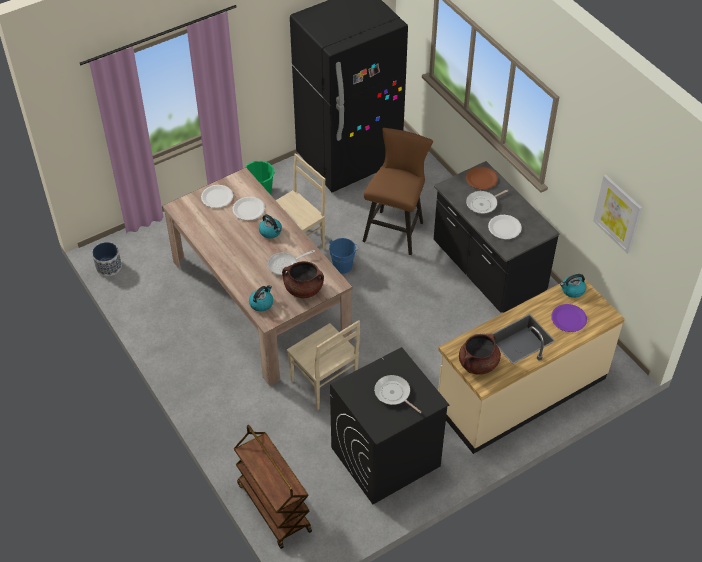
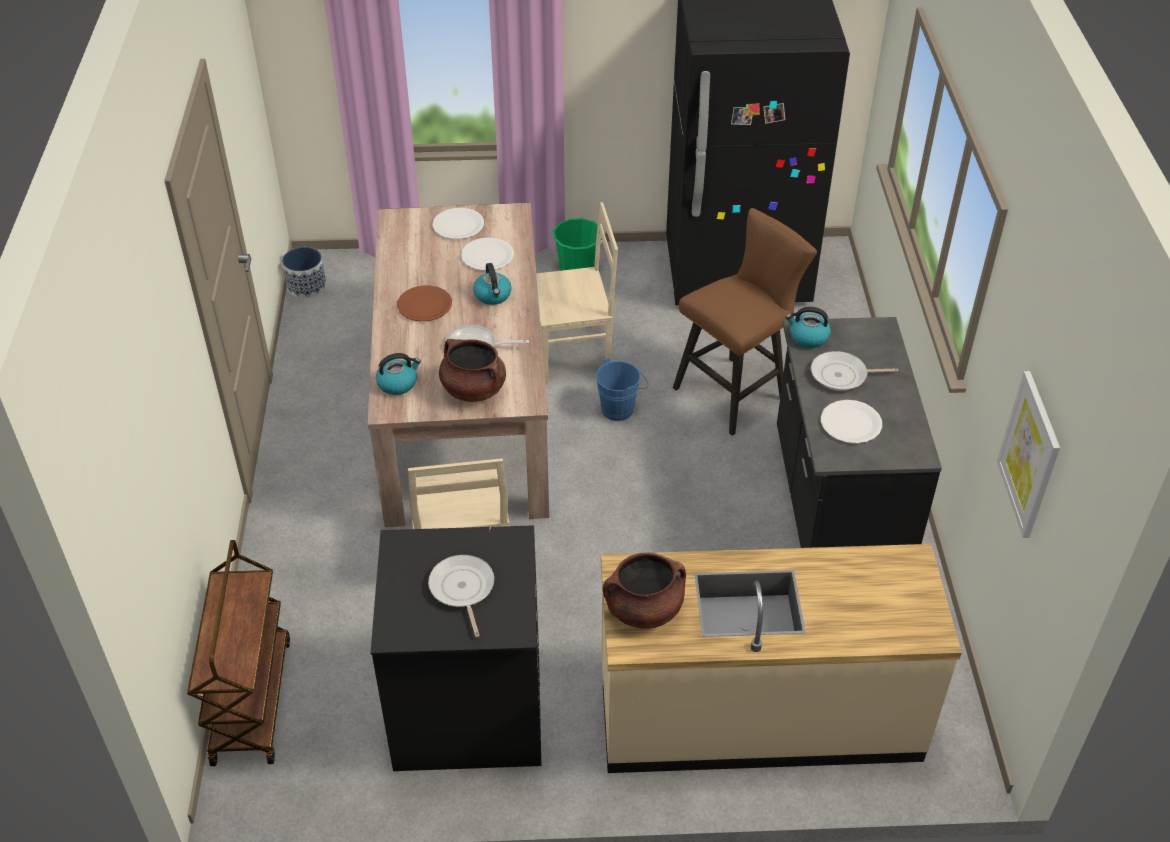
camera: 30 degrees right, 5 degrees down
brown plate [466,167,498,189] -> brown plate moved to [397,285,452,321]
purple plate [551,304,587,332] -> none
kettle [560,274,586,298] -> kettle moved to [785,307,831,348]

